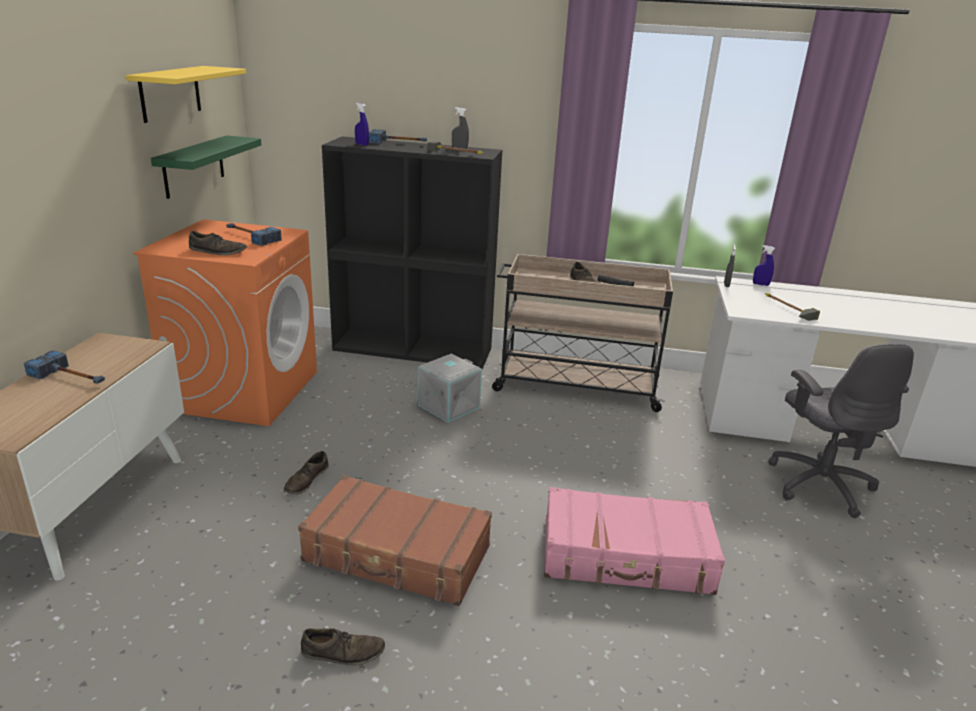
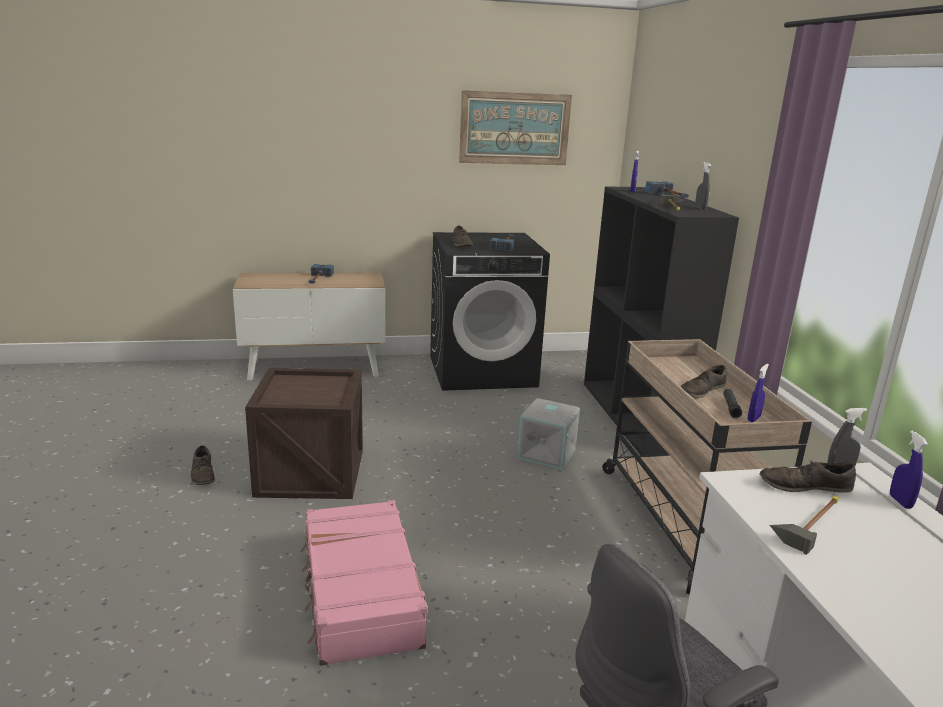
camera: 70 degrees right, 5 degrees down
yellow shelf [126,66,246,123] -> picture [459,90,572,165]
orange washing machine [133,219,317,426] -> black washing machine [430,232,550,391]
green shelf [151,135,261,199] -> none
brown shoe [284,451,329,494] -> brown shoe moved to [759,461,856,493]
brown suitcase [298,475,492,606] -> crate [245,368,363,499]
none -> blue spray bottle [747,364,769,422]

